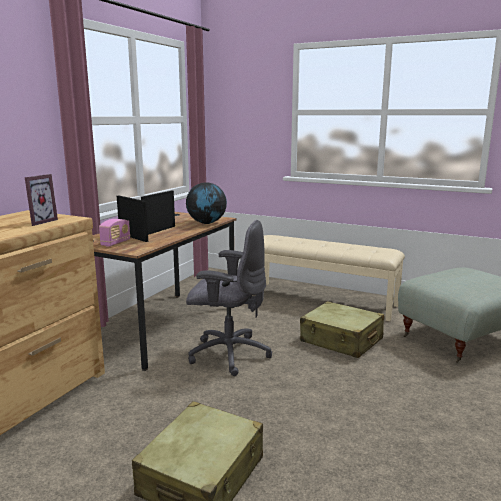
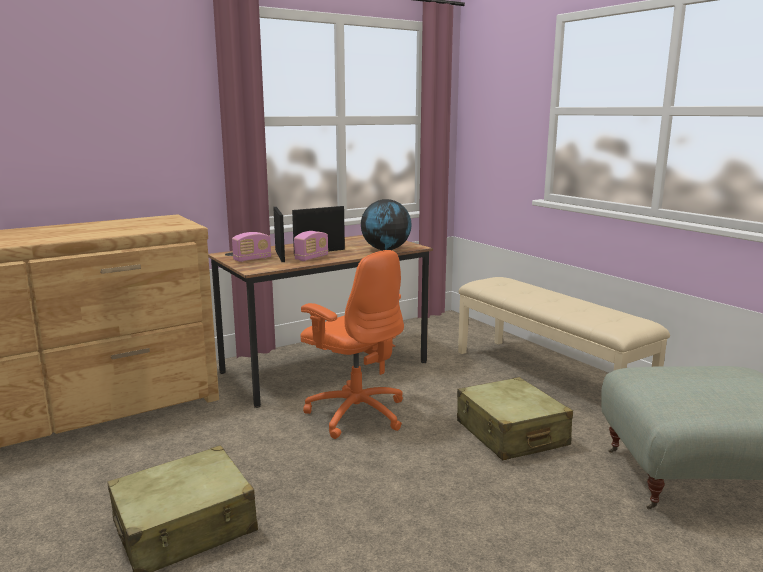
camera: 30 degrees right, 0 degrees up
picture frame [25,174,58,226] -> none
grey office chair [186,220,272,376] -> orange office chair [300,250,404,439]
none -> radio [294,231,328,261]

